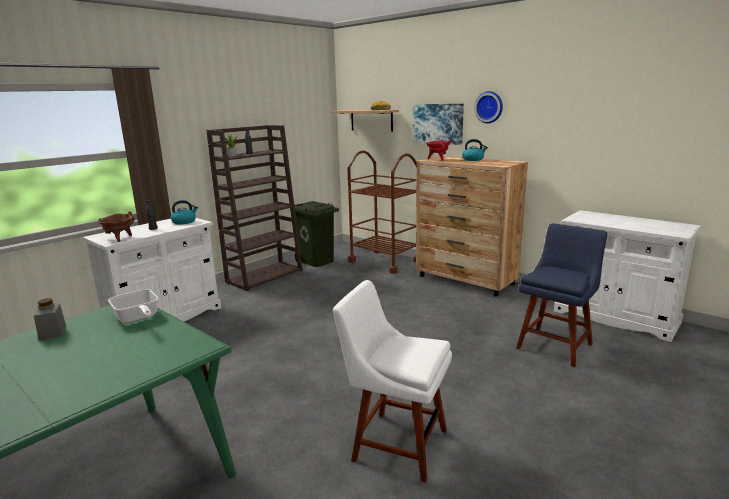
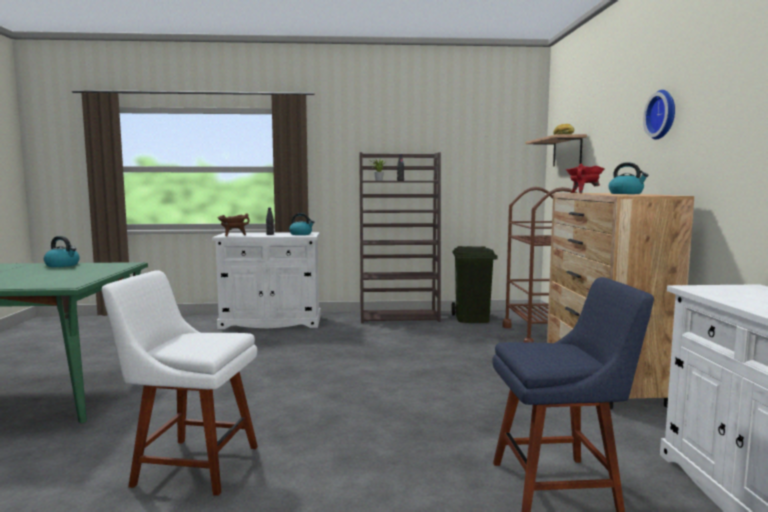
camera: 45 degrees right, 10 degrees down
grey jar [34,298,66,340] -> kettle [44,236,80,267]
frying pan [108,289,158,323] -> none
white chair [333,280,452,483] -> white chair turned 60 degrees counterclockwise [102,270,258,496]
picture [412,104,464,145] -> none

